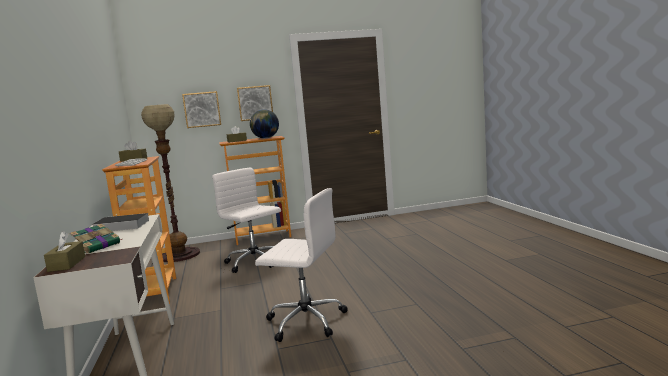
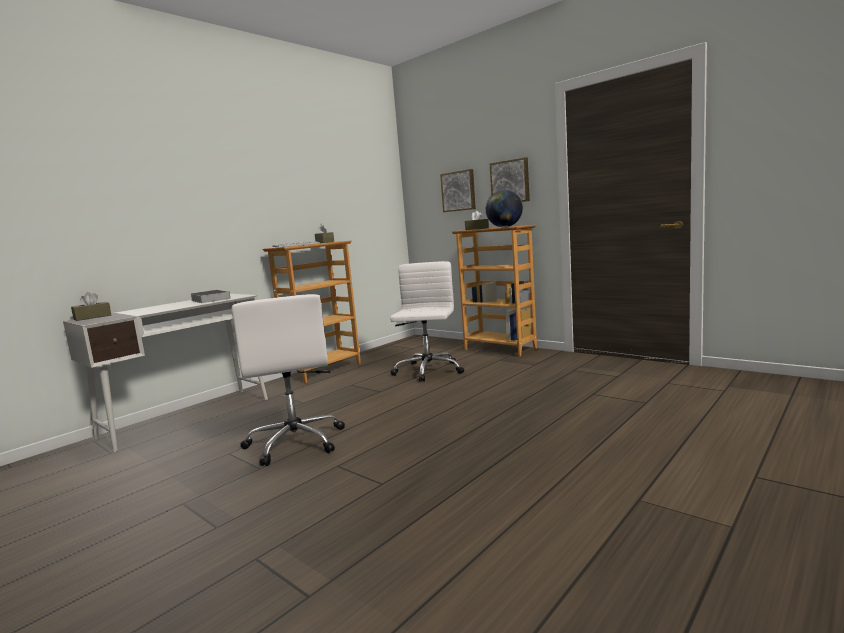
camera: 55 degrees right, 0 degrees up
book [70,224,122,254] -> none
floor lamp [141,104,200,262] -> none

